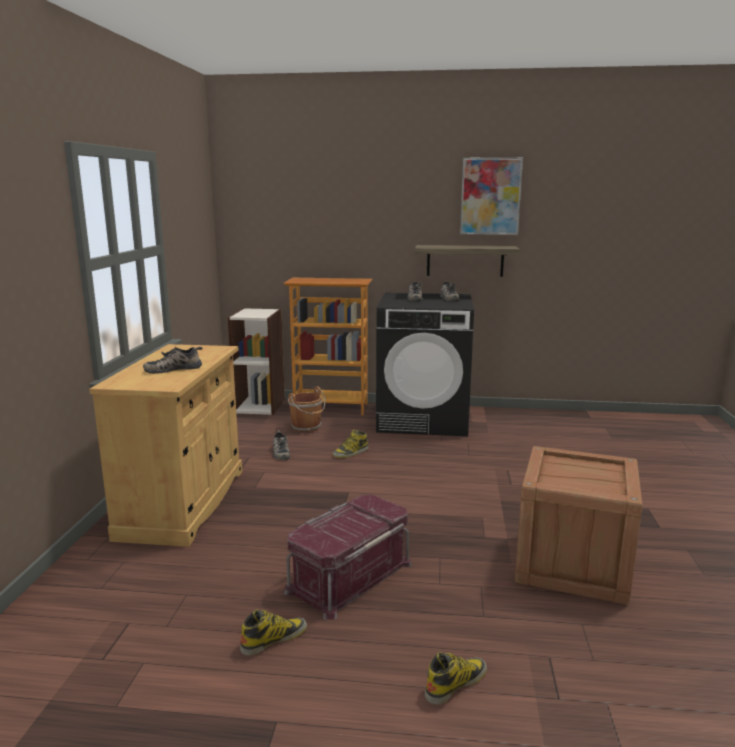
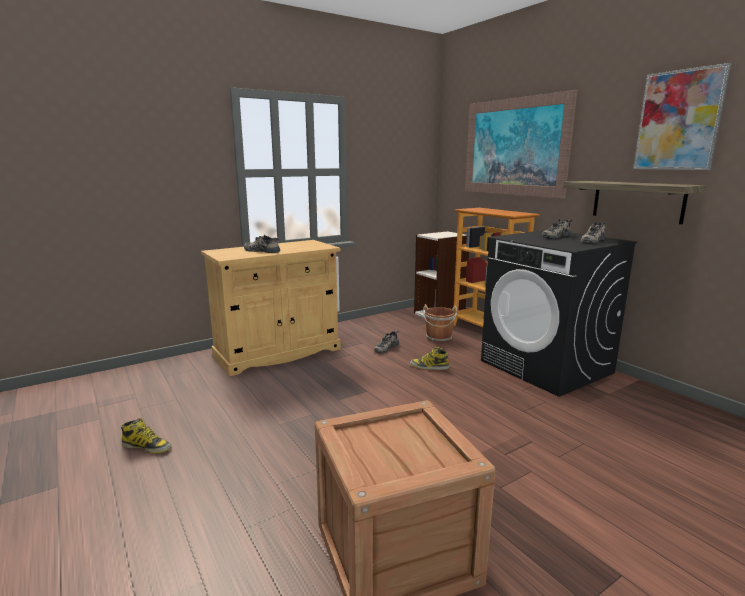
camera: 50 degrees right, 0 degrees up
red storage box [284,495,412,620] -> none
boot [425,652,487,705] -> none
none -> picture [465,90,577,199]

